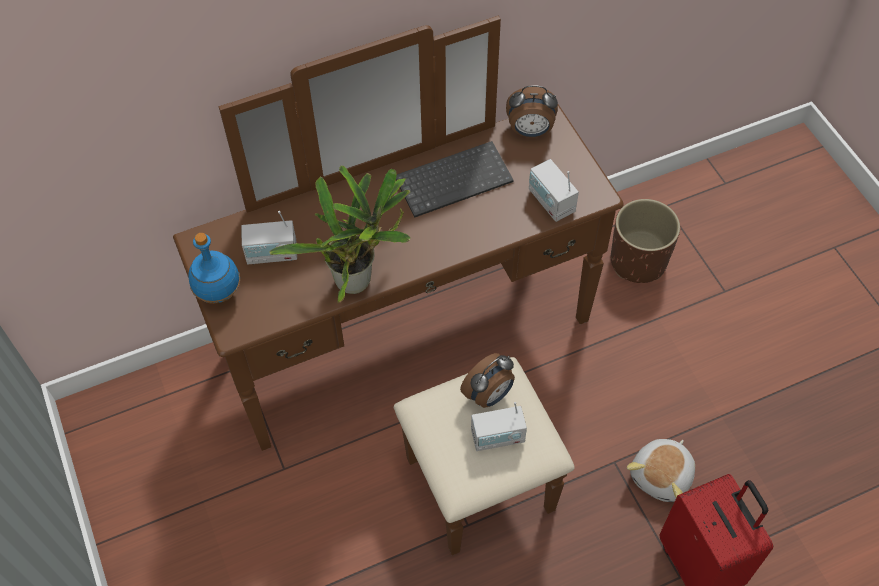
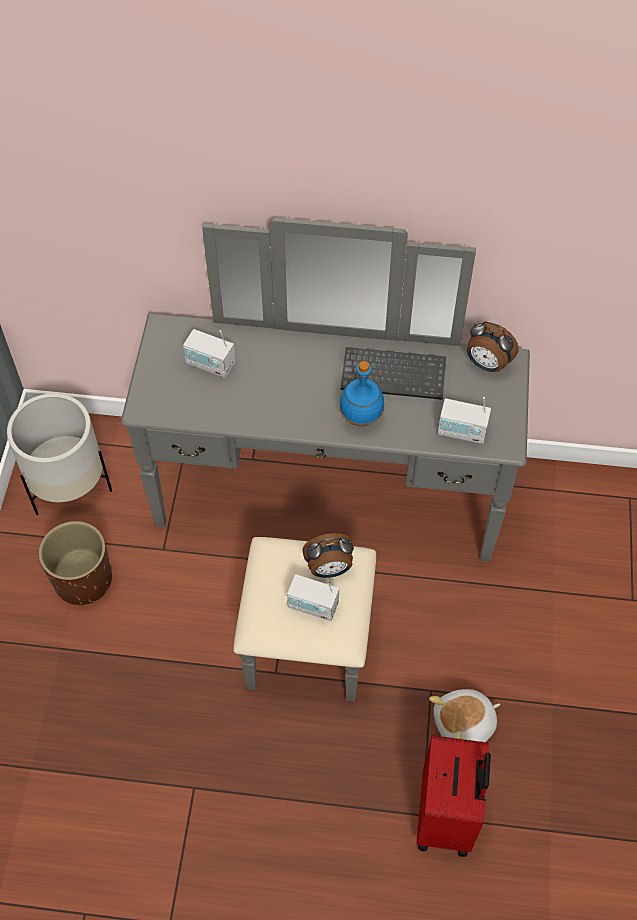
camera: 30 degrees right, 0 degrees up
brown dresser [173,16,624,555] -> grey dresser [121,218,530,702]
blue bottle [188,233,240,304] -> blue bottle moved to [339,361,384,426]
potted plant [270,166,410,303] -> none
radio [529,159,579,222] -> radio turned 75 degrees counterclockwise [438,397,491,444]
brown planter [611,199,680,283] -> brown planter moved to [39,521,112,606]
none -> white planter [7,393,112,515]

